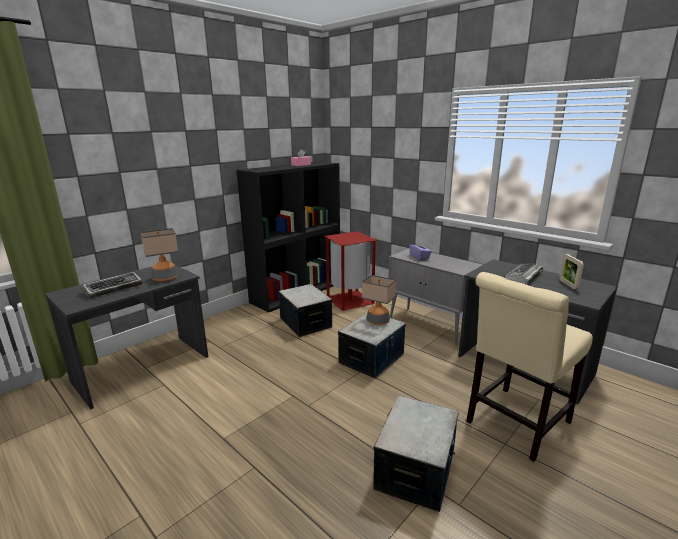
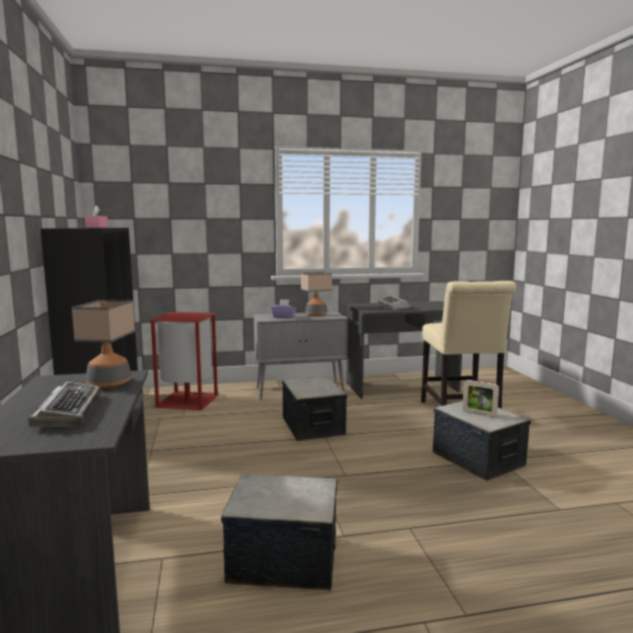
camera: 55 degrees left, 10 degrees down
storage box [278,284,333,337] -> storage box moved to [221,474,338,590]
table lamp [362,275,396,325] -> table lamp moved to [301,272,332,316]
picture frame [559,254,584,289] -> picture frame moved to [462,380,499,418]

